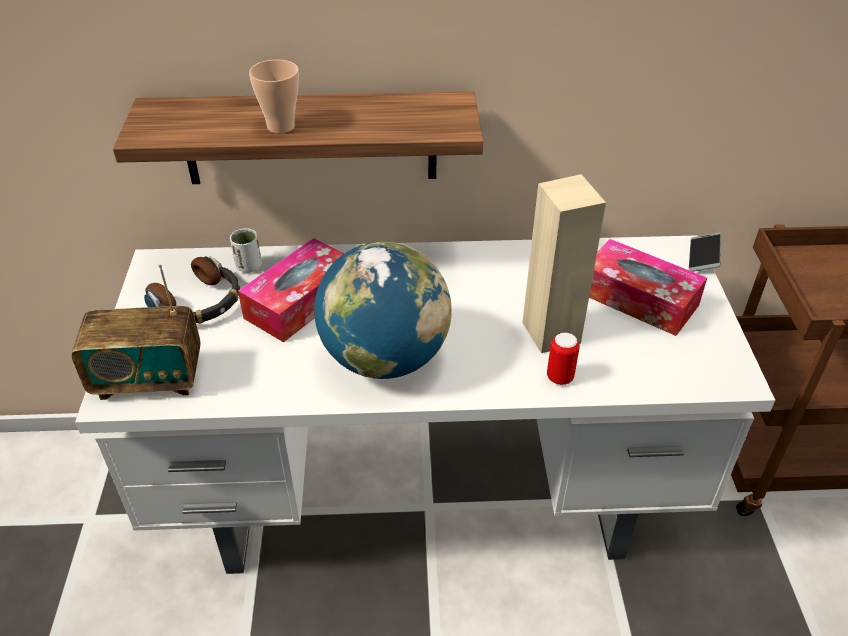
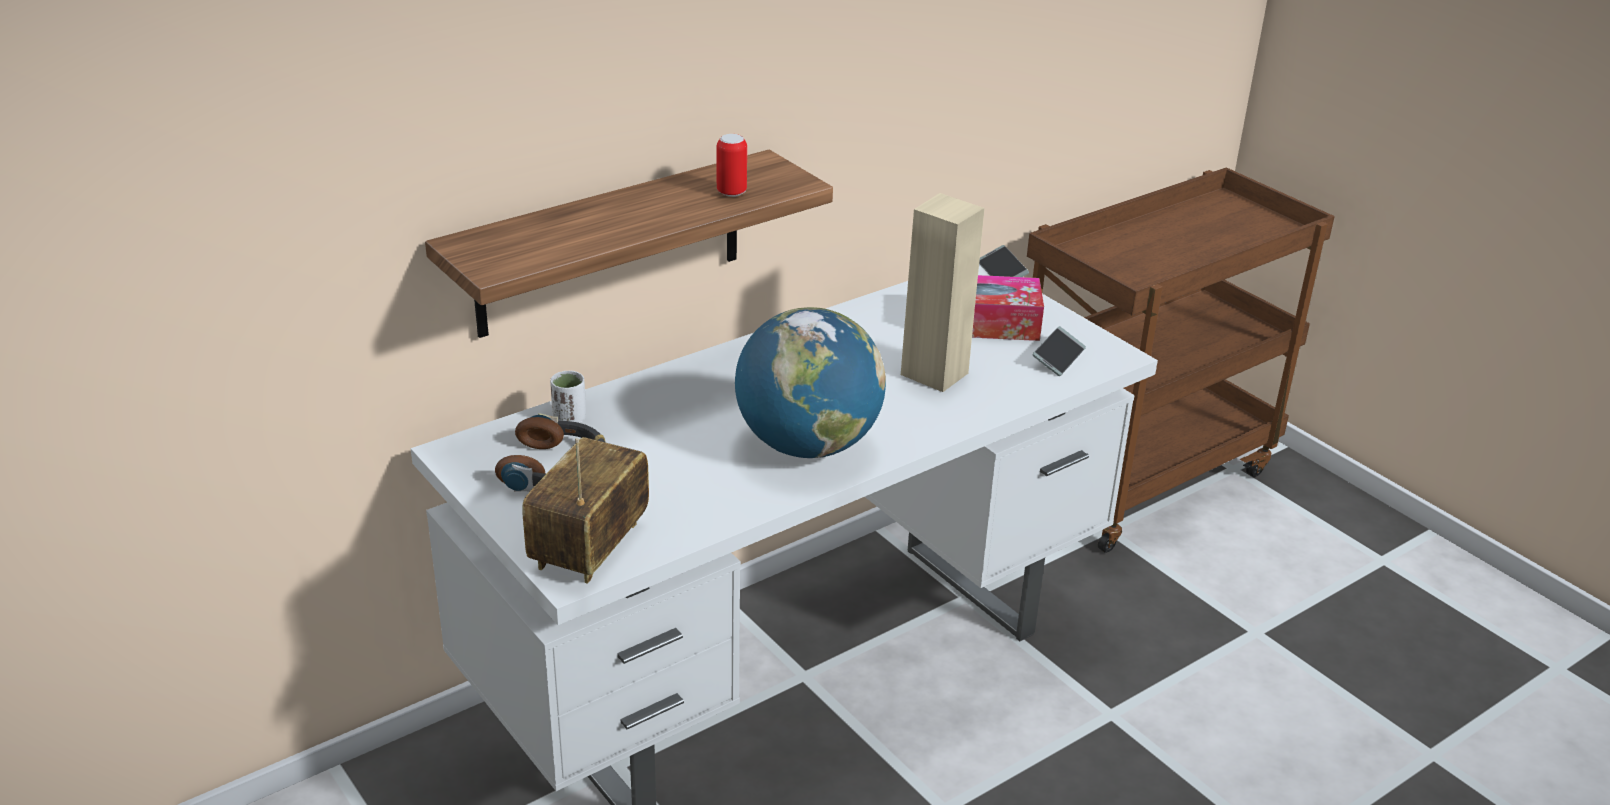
camera: 35 degrees left, 10 degrees down
radio [72,264,200,400] -> radio turned 150 degrees clockwise [522,437,649,584]
tissue box [238,238,344,342] -> none
cup [249,60,299,134] -> none
can [547,332,580,385] -> can moved to [717,134,747,197]
none -> phone [1033,326,1086,376]

